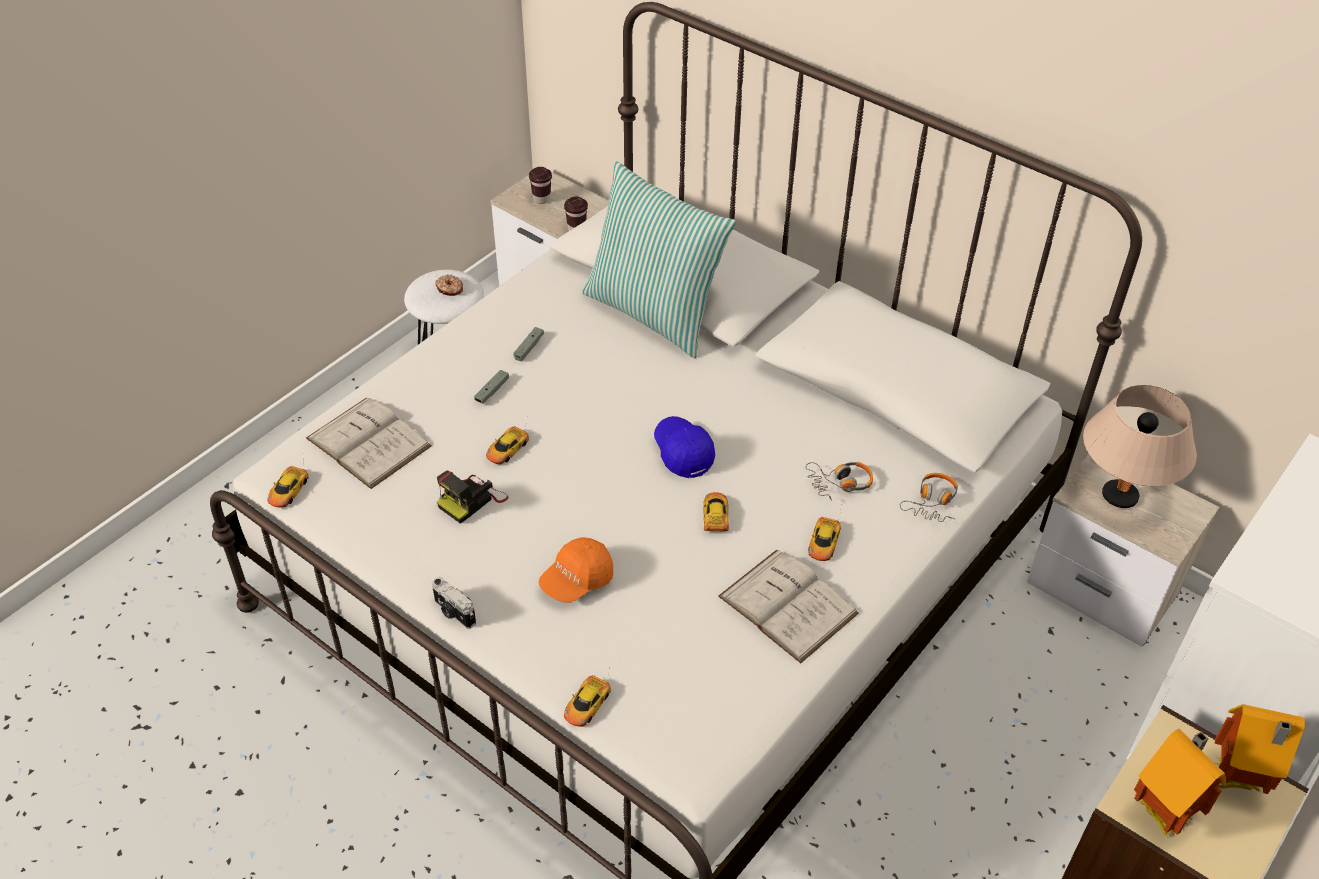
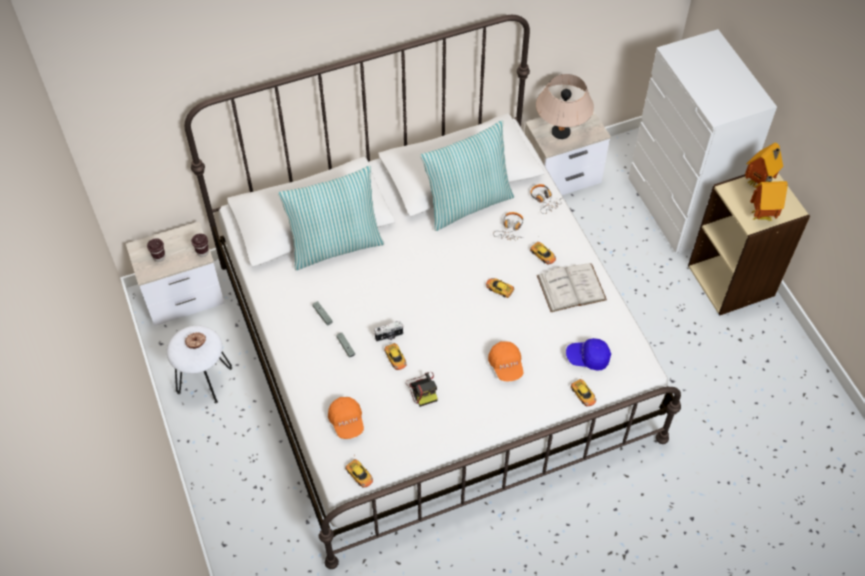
camera: 60 degrees left, 10 degrees up
white book [306,398,432,489] -> orange cap [328,397,364,439]
camera [432,577,476,629] -> camera moved to [374,321,404,342]
blue cap [654,416,715,478] -> blue cap moved to [566,338,611,371]
none -> pillow [420,120,514,231]

